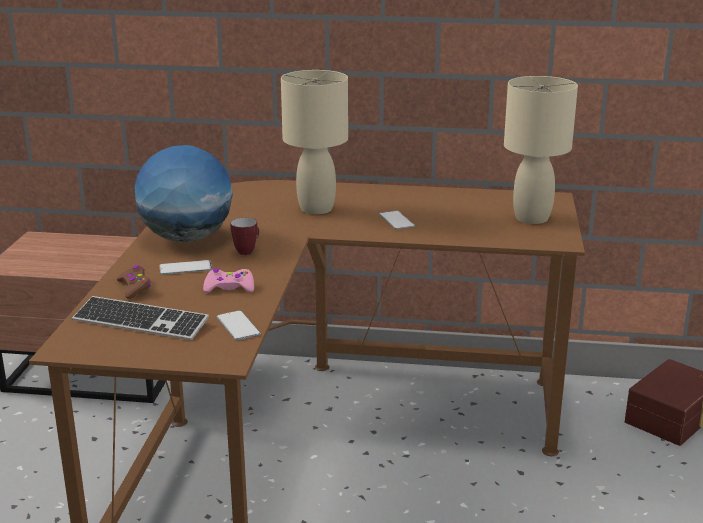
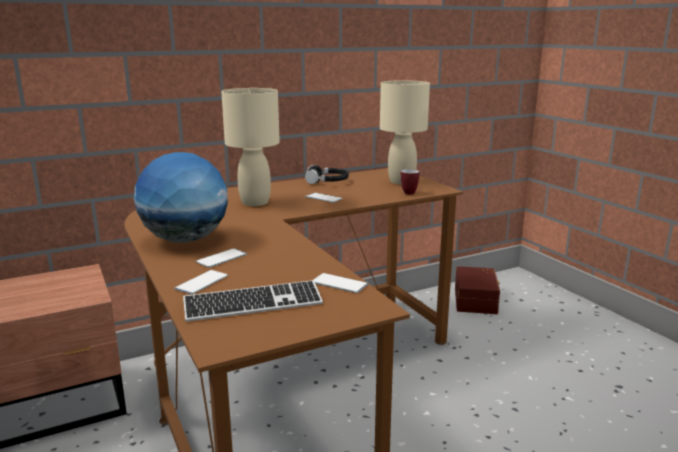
camera: 35 degrees left, 5 degrees down
brown game controller [117,265,151,299] -> phone [174,270,228,294]
pink game controller [203,268,254,293] -> none
mug [231,218,260,255] -> mug moved to [401,169,420,195]
none -> black headphones [305,165,349,184]

